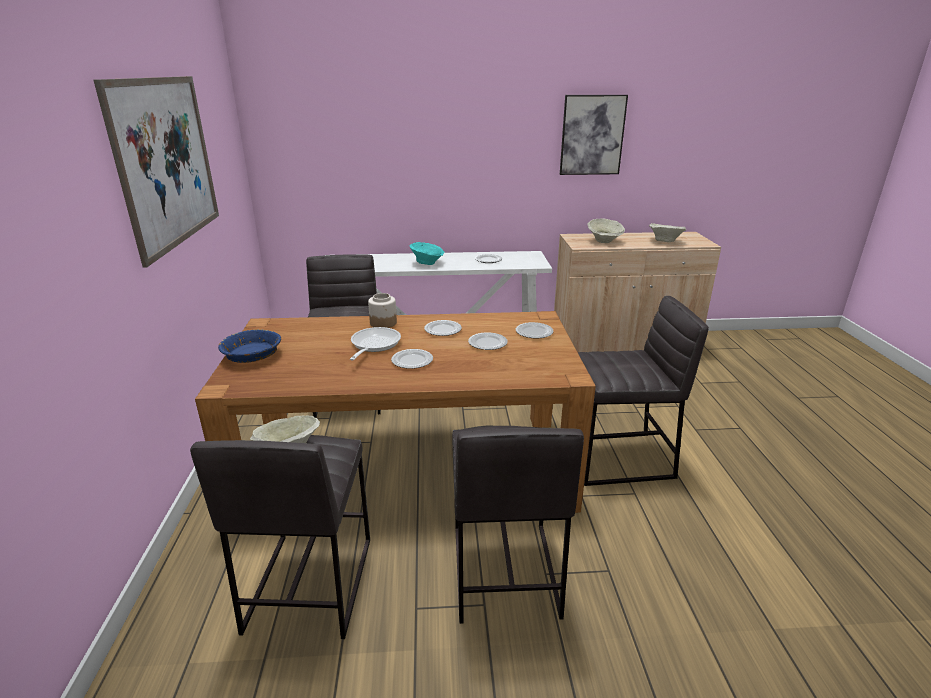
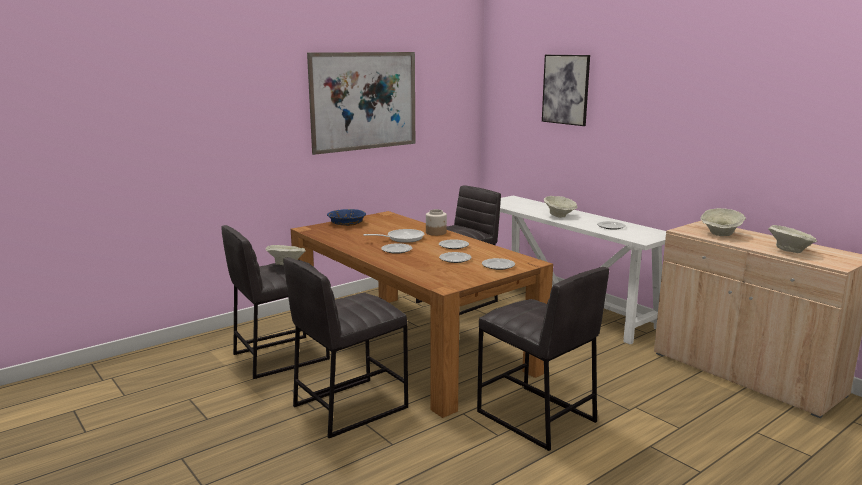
camera: 55 degrees right, 10 degrees down
turquoise bowl [409,242,445,265] -> beige bowl [544,196,578,218]
picture [560,95,628,175] -> picture moved to [542,55,590,126]

